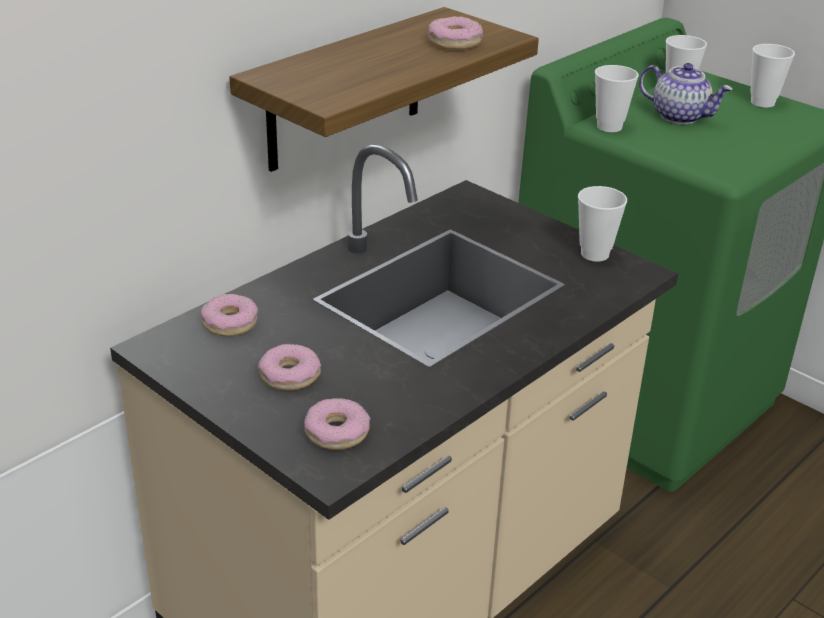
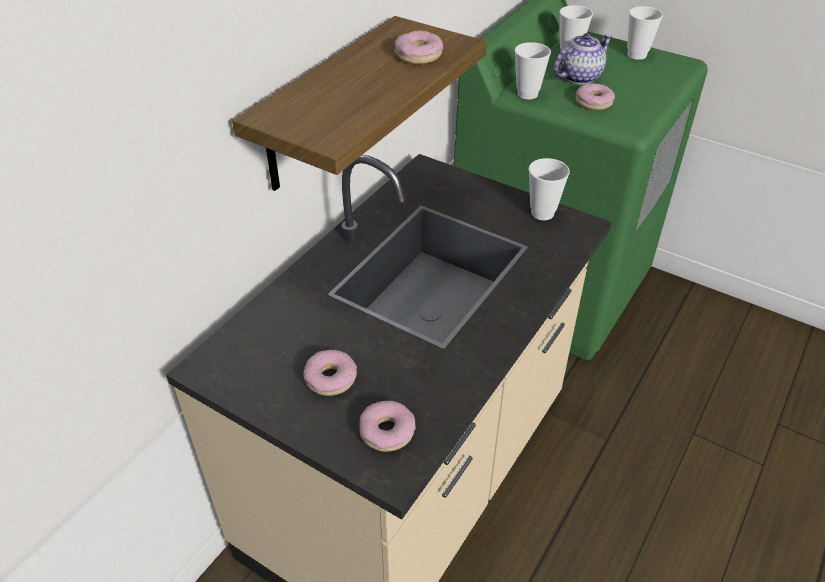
camera: 10 degrees left, 10 degrees up
donut [201,294,258,337] -> donut moved to [576,83,615,110]
teapot [639,63,733,124] -> teapot turned 60 degrees counterclockwise [554,33,613,84]

